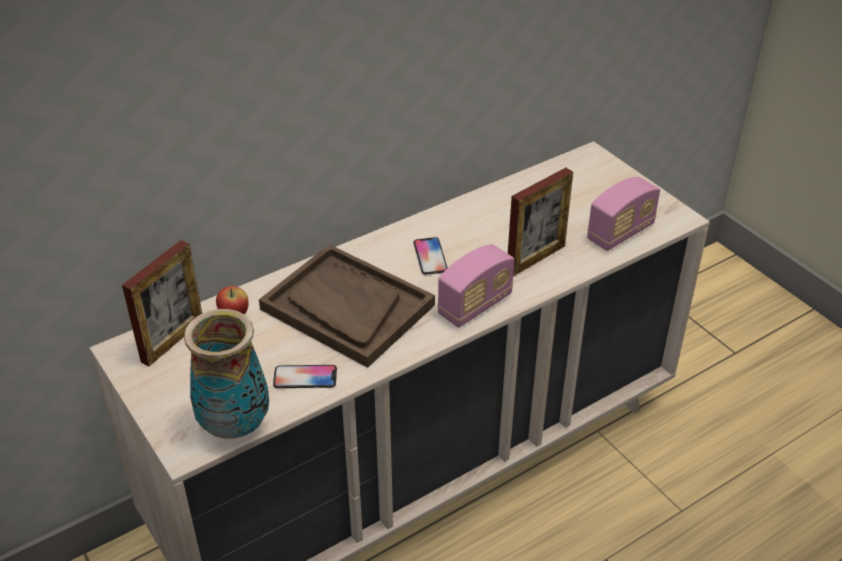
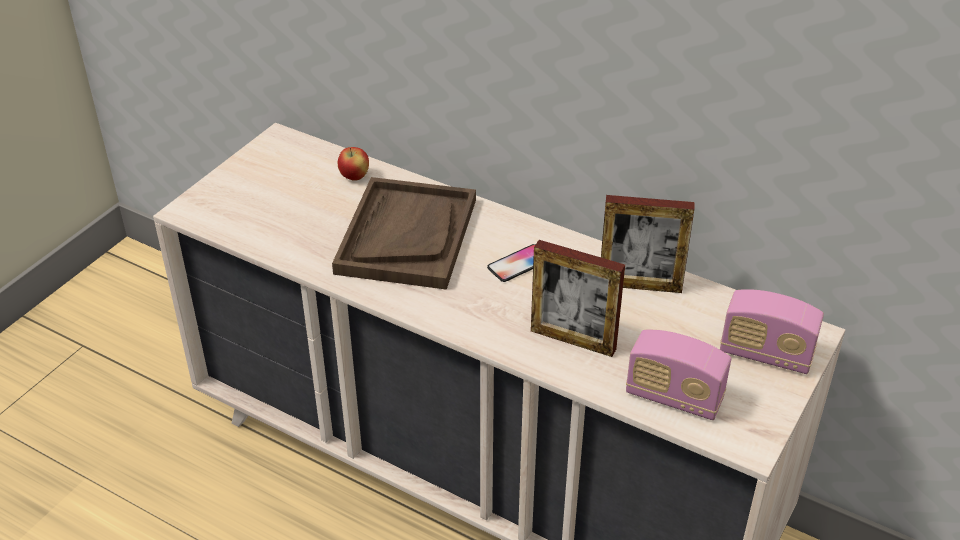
camera: 65 degrees right, 0 degrees up
picture frame [122,240,202,366] -> picture frame moved to [601,195,694,293]
vase [184,309,269,439] -> none
phone [273,365,337,388] -> none
radio [437,244,514,327] -> radio moved to [720,289,824,374]

